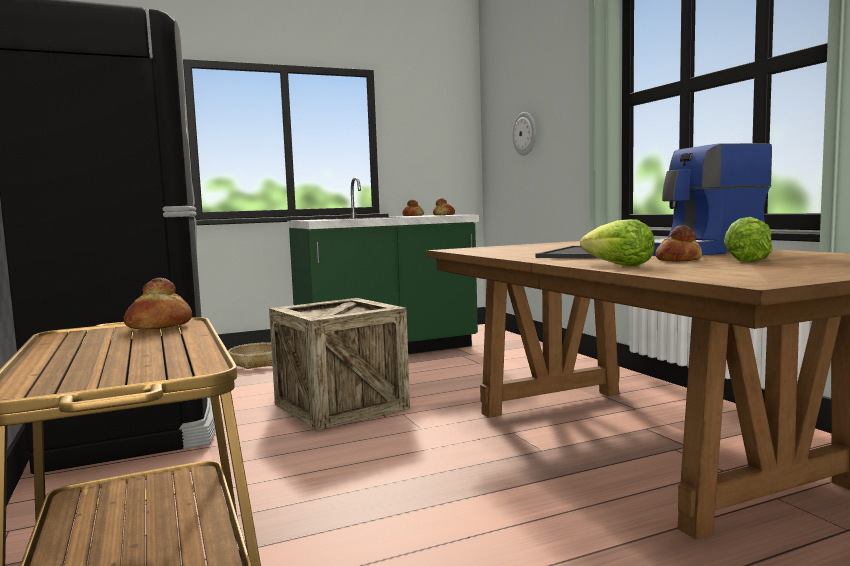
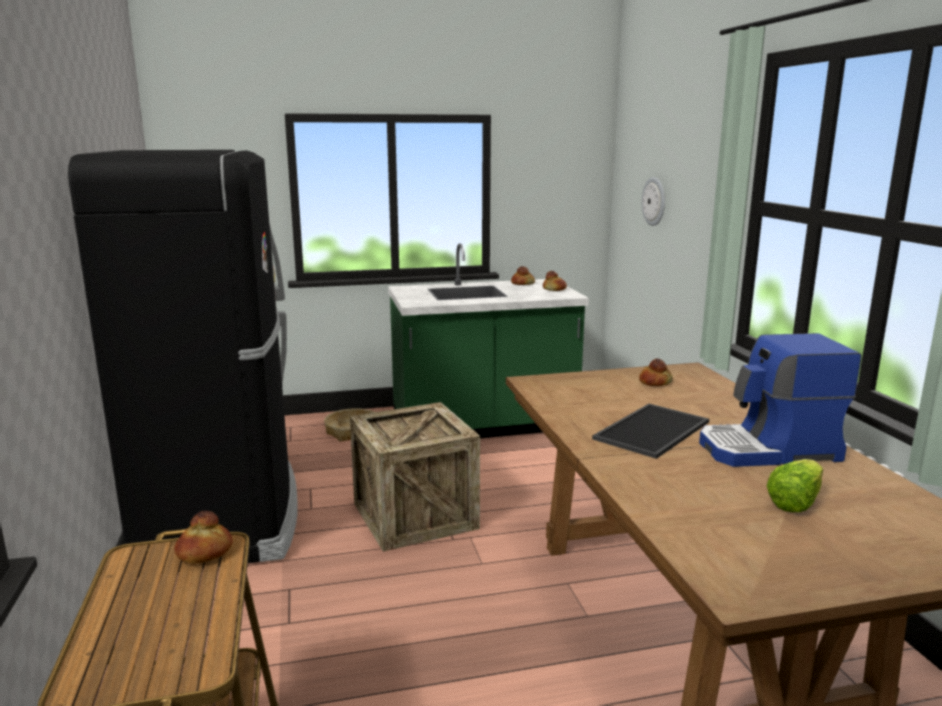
camera: 10 degrees right, 10 degrees up
lettuce [580,219,655,266] -> none
bread [655,225,702,262] -> bread moved to [639,358,673,386]

